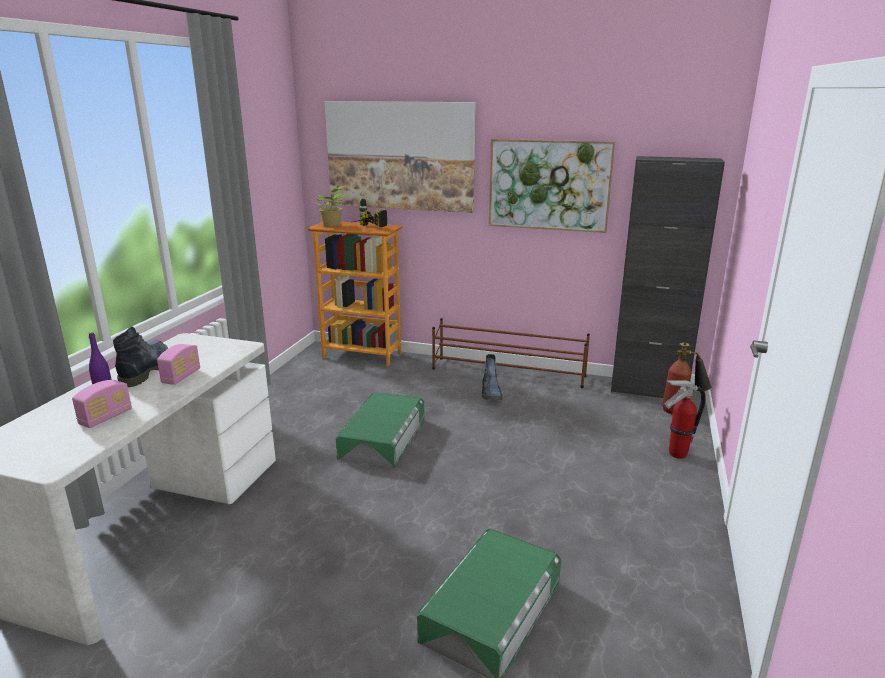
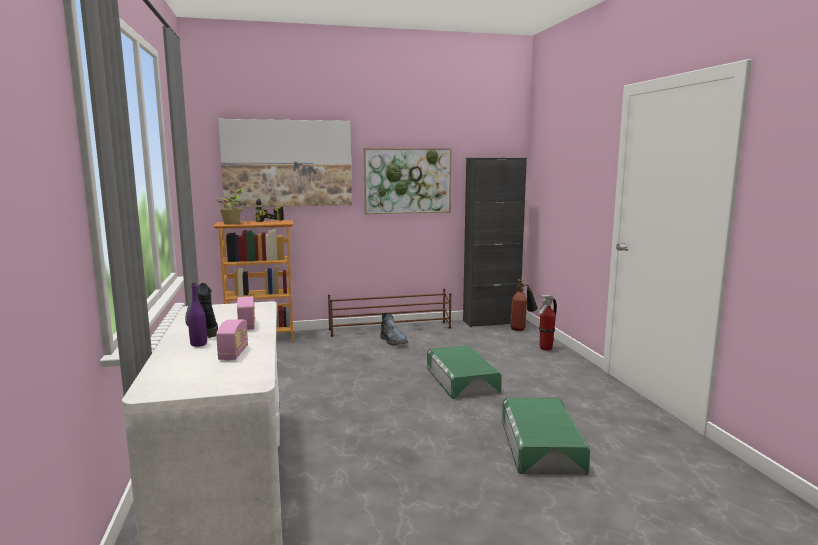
camera: 30 degrees left, 10 degrees down
green storage box [335,392,424,468] -> green storage box moved to [427,345,501,399]

